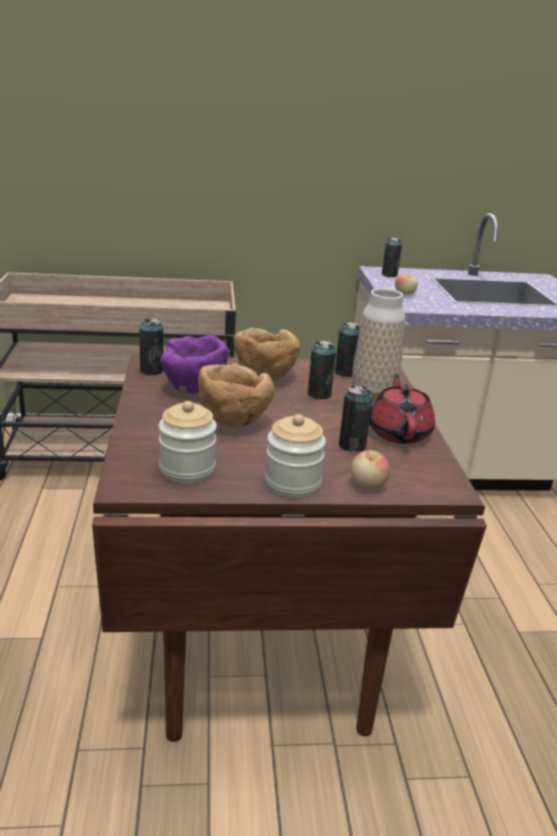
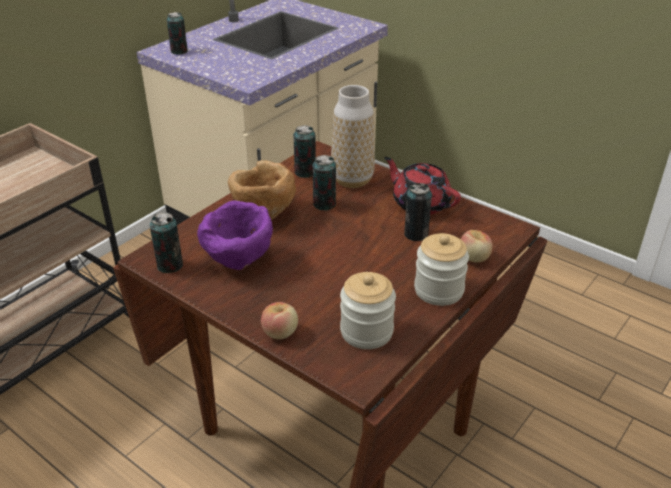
camera: 45 degrees left, 10 degrees up
brown bowl [198,364,275,428] -> none
apple [395,274,418,295] -> apple moved to [261,302,298,339]

